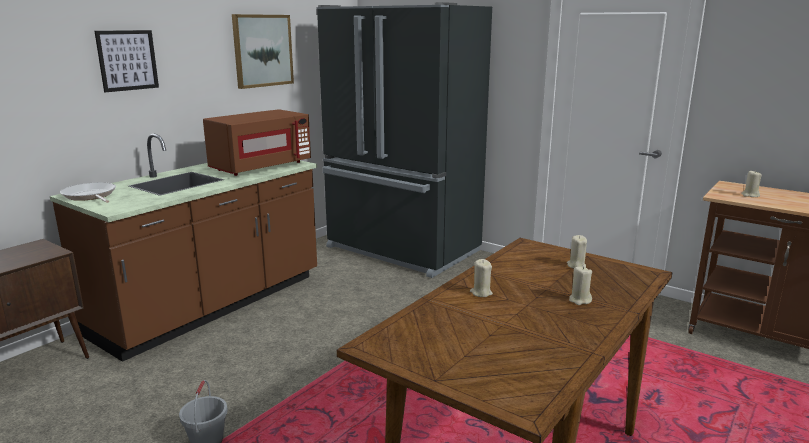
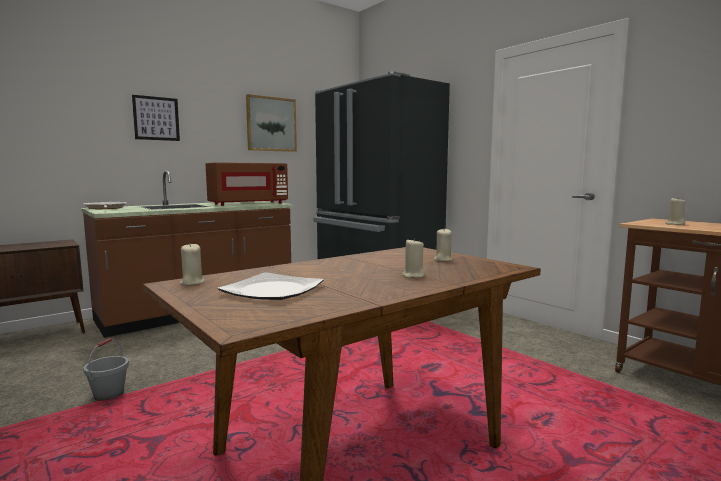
camera: 15 degrees right, 10 degrees down
beige candle [470,259,493,297] -> beige candle moved to [180,244,204,286]
none -> plate [218,272,324,300]

